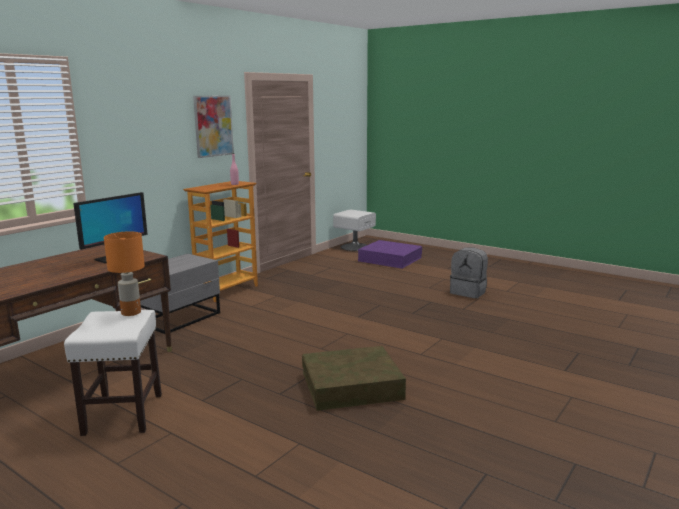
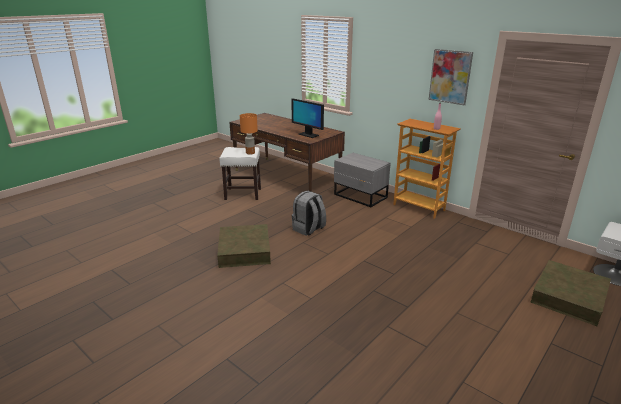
camera: 95 degrees right, 10 degrees up
purple storage box [358,240,422,269] -> brown storage box [531,260,611,326]
grey backpack [450,247,488,298] -> grey backpack moved to [292,191,326,236]

